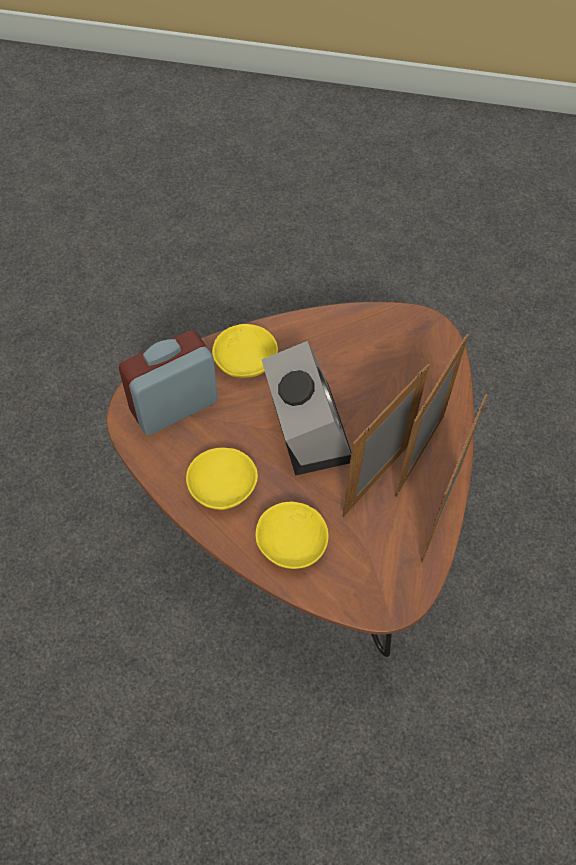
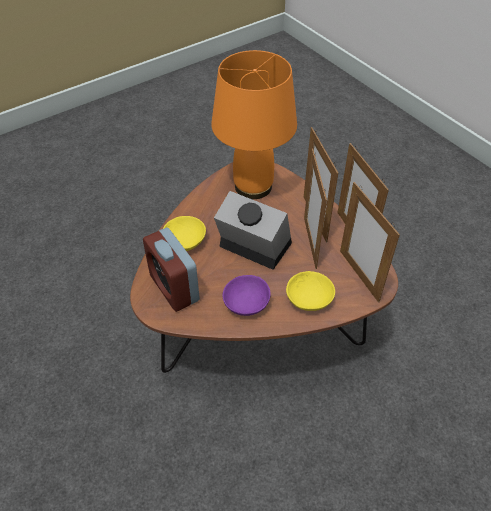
camera: 45 degrees left, 10 degrees down
alarm clock [119,330,218,435] -> alarm clock turned 45 degrees counterclockwise [143,228,200,312]
yellow bowl [186,448,258,510] -> purple bowl [223,275,271,316]
none -> orange table lamp [211,50,297,199]
none -> picture frame [340,182,400,303]

